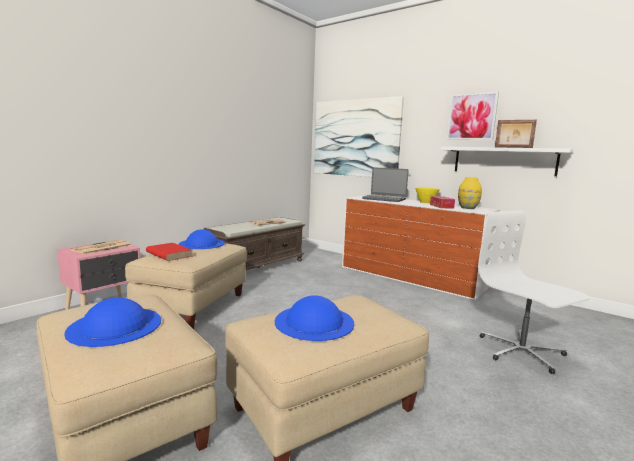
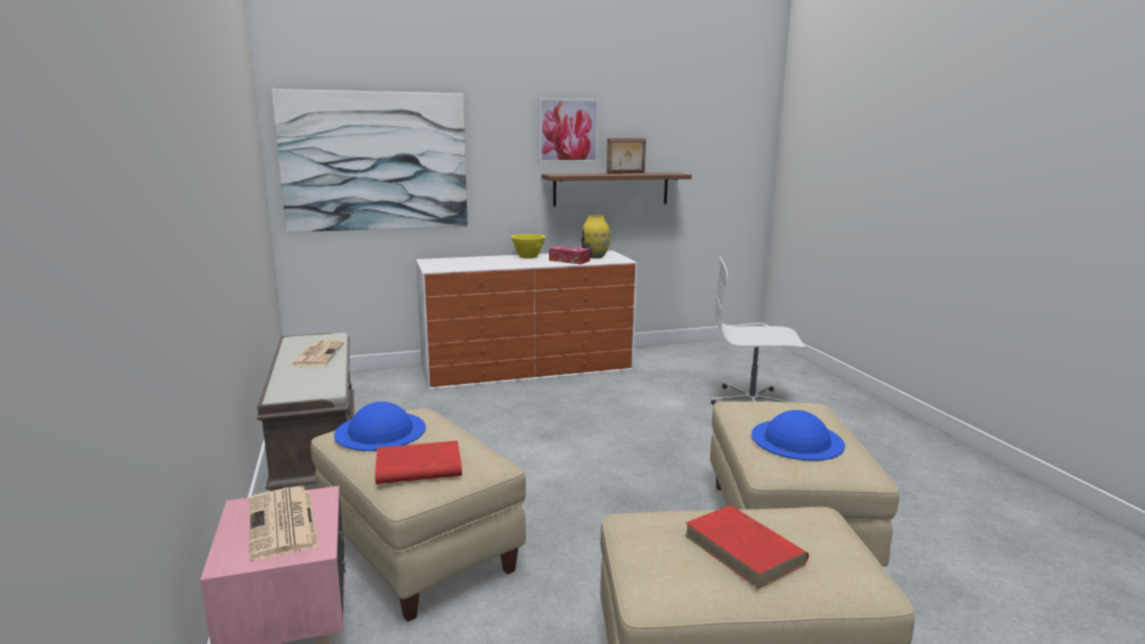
camera: 55 degrees left, 5 degrees up
blue hat [64,297,161,347] -> red book [685,505,809,589]
laptop [362,167,409,202] -> none
white shelf [441,147,573,176] -> brown shelf [542,173,692,207]

